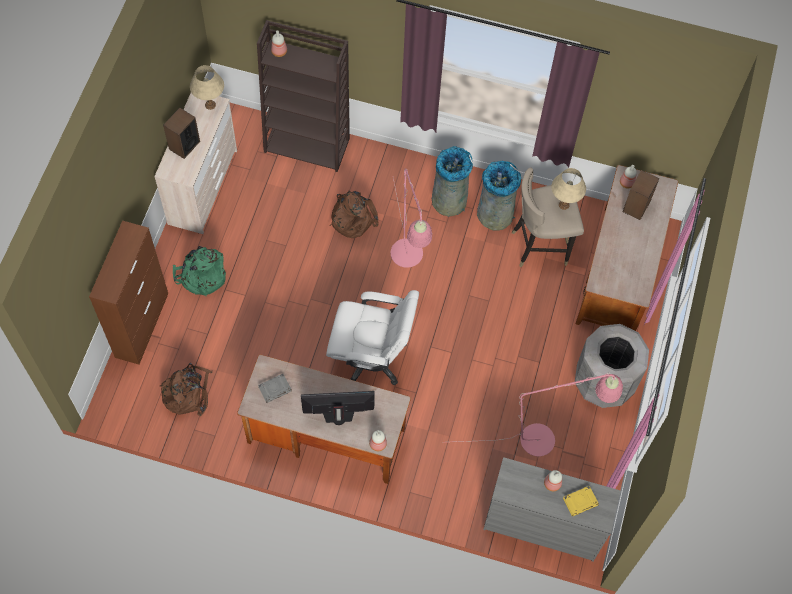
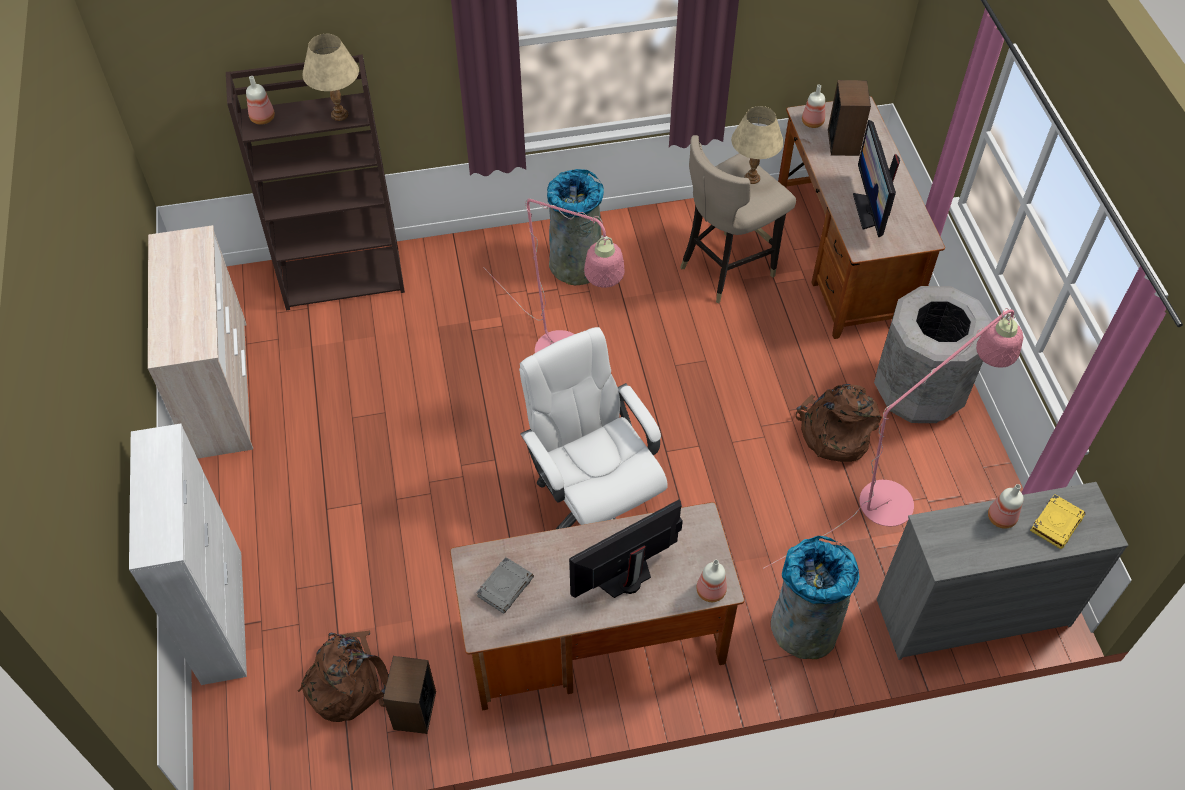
camera: 25 degrees left, 10 degrees down
brown cabinet [89,220,168,365] -> white cabinet [129,424,247,685]
speaker [163,107,200,159] -> speaker moved to [383,656,436,734]
green backpack [173,246,226,296] -> none
beige table lamp [190,65,224,110] -> beige table lamp moved to [302,34,359,121]
white office chair [326,290,419,385] -> white office chair turned 105 degrees counterclockwise [519,327,668,530]
brown backpack [329,191,379,238] -> brown backpack moved to [796,384,882,462]
grey trash can [477,161,521,231] -> grey trash can moved to [771,536,860,659]
none -> monitor [853,120,900,237]

